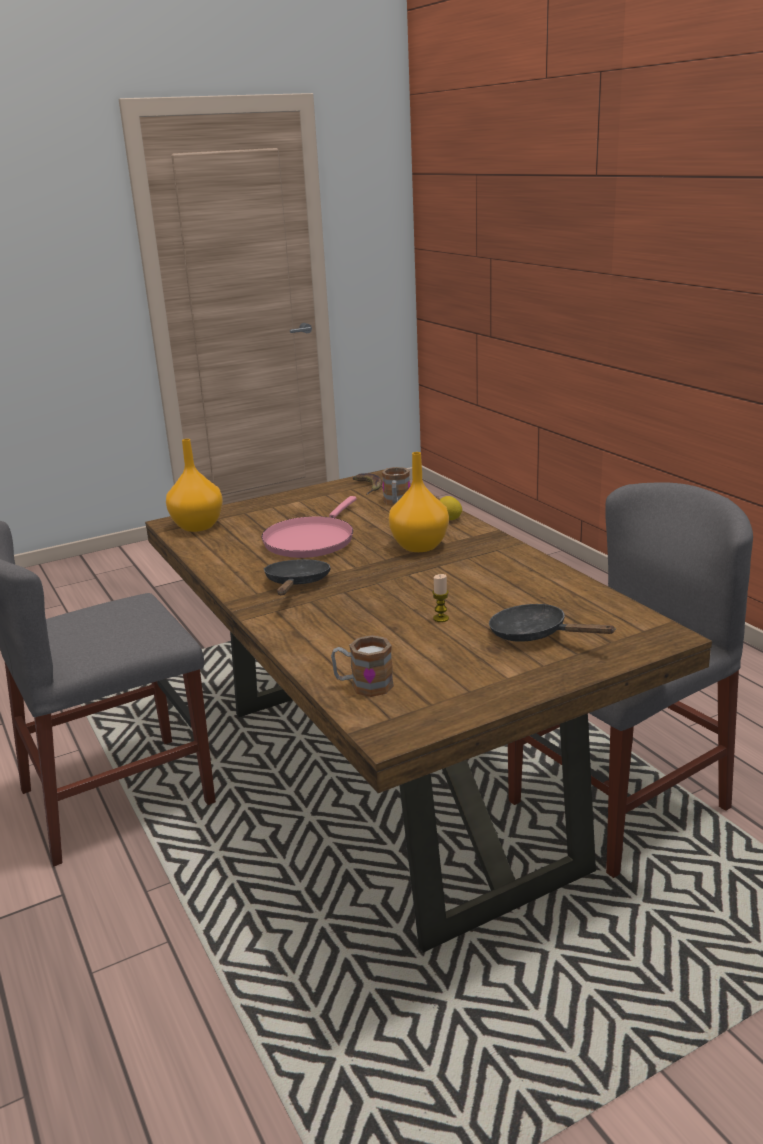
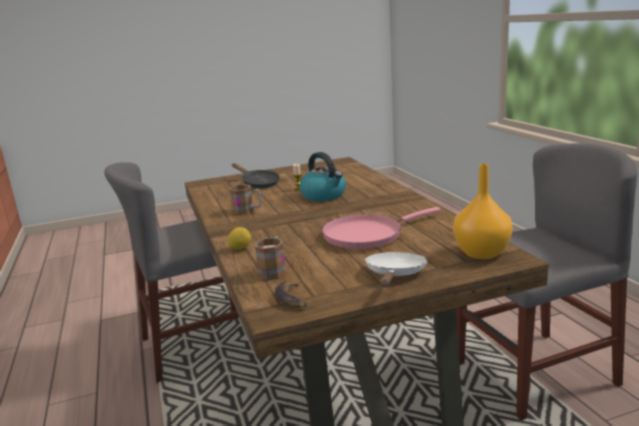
camera: 170 degrees left, 5 degrees down
pink frying pan [261,496,357,558] -> pink frying pan turned 150 degrees counterclockwise [322,207,441,249]
black frying pan [264,559,331,595] -> none
mug [331,635,394,697] -> mug moved to [229,184,262,215]
orange vase [389,452,449,552] -> none
none -> kettle [300,152,346,201]
none -> white frying pan [365,252,428,287]

